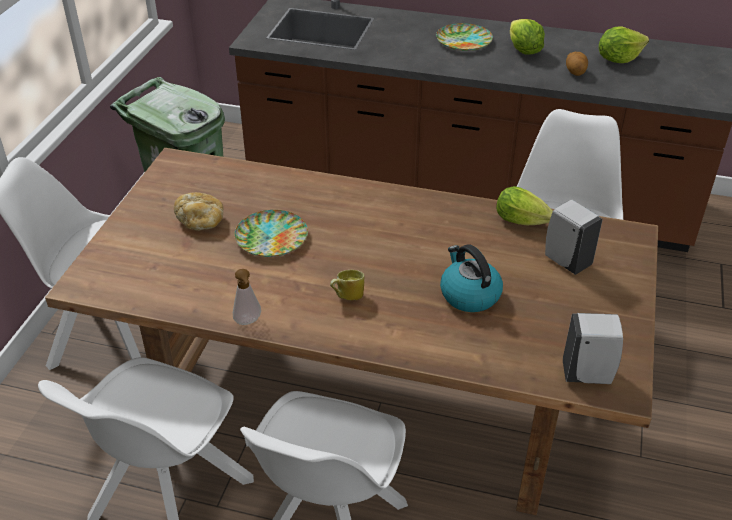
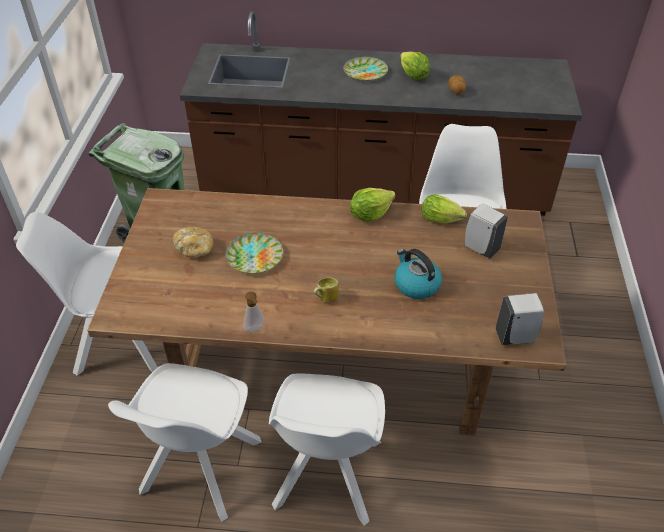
camera: 10 degrees left, 5 degrees up
lettuce [599,27,649,63] -> lettuce moved to [350,188,395,222]

